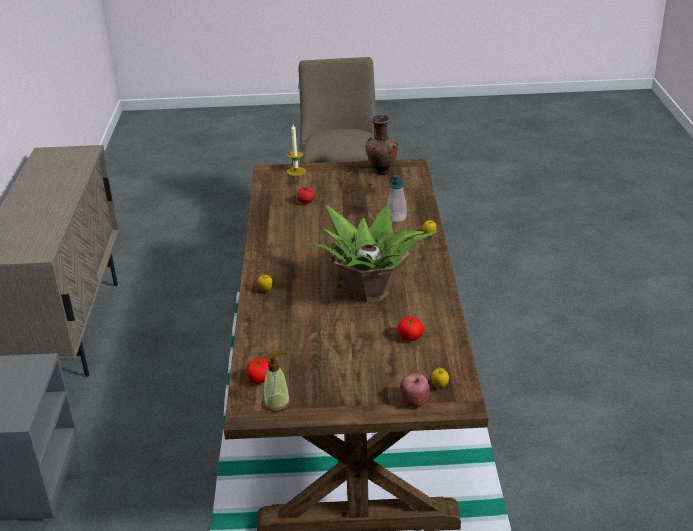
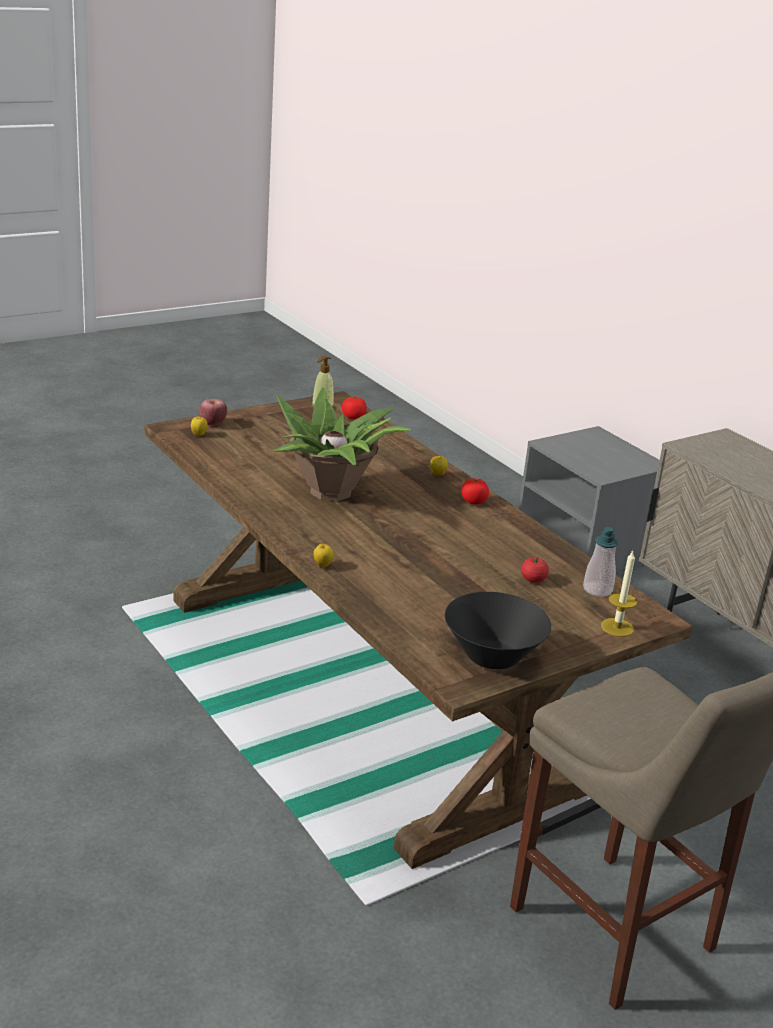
camera: 145 degrees right, 5 degrees down
brown vase [365,114,398,175] -> black bowl [445,592,551,669]
soap dispenser [387,174,407,222] -> soap dispenser moved to [583,527,618,597]
tomato [397,316,424,341] -> tomato moved to [461,478,489,504]

